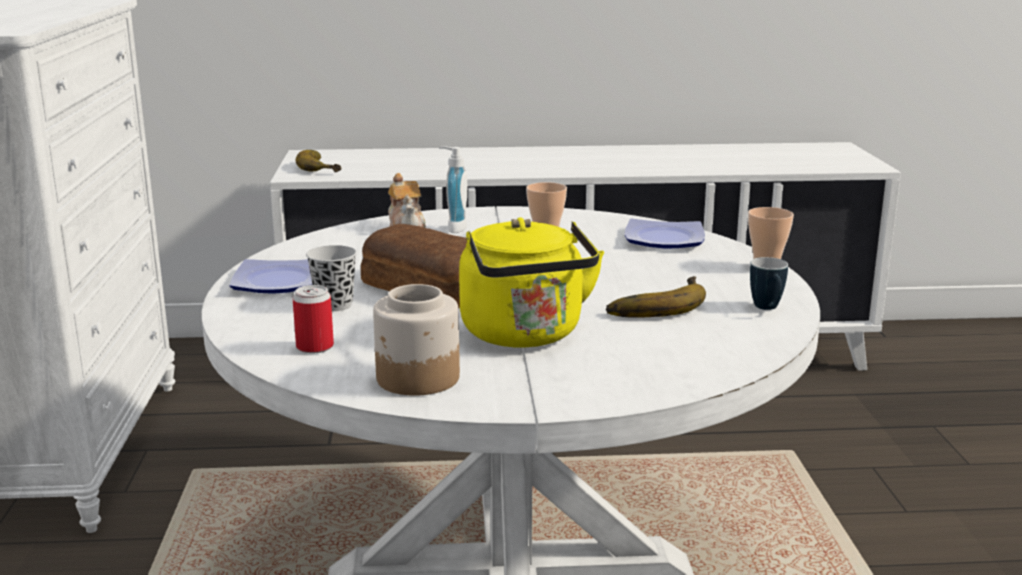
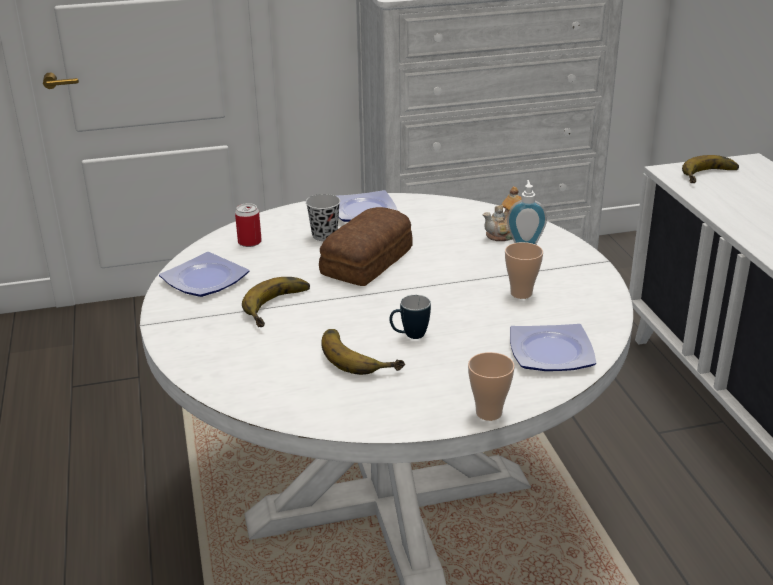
camera: 80 degrees right, 10 degrees up
jar [373,284,460,396] -> plate [159,252,249,297]
yellow kettle [459,217,604,348] -> banana [242,277,310,327]
mug [750,257,788,310] -> mug moved to [389,295,431,339]

